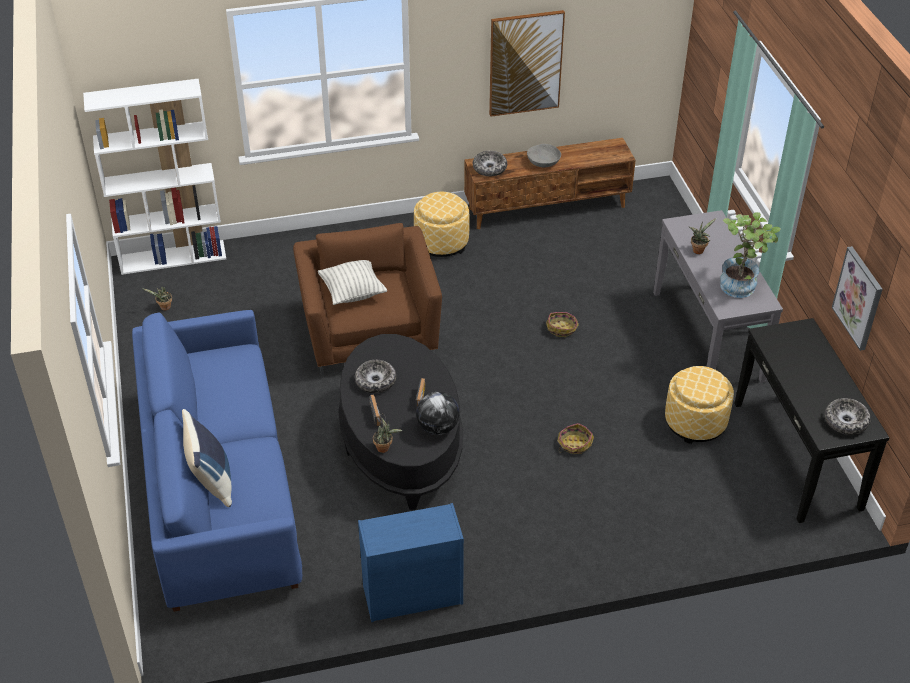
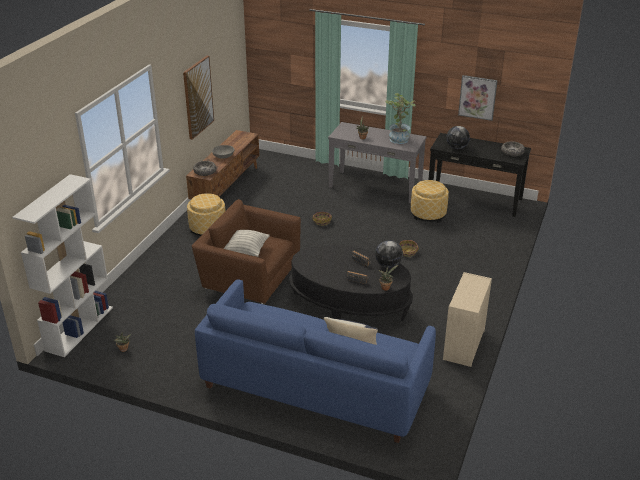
camera: 55 degrees left, 10 degrees down
bowl [355,360,396,393] -> none
blue dresser [358,503,464,622] -> beige dresser [443,272,492,367]
none -> globe [446,126,470,149]

